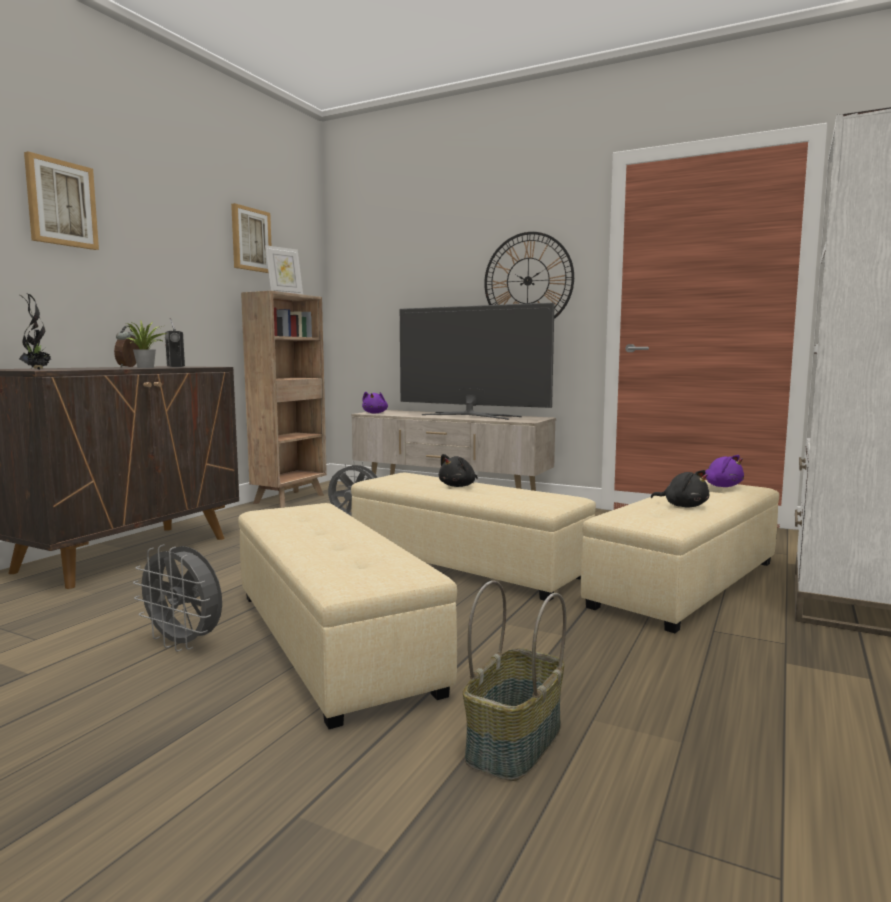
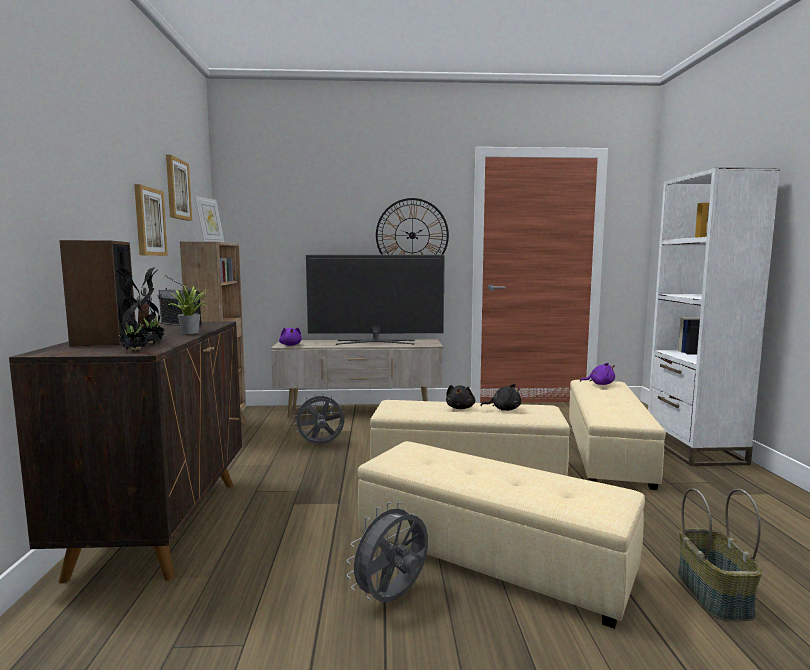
camera: 30 degrees left, 0 degrees up
picture [24,151,99,250] -> picture moved to [134,184,168,256]
grey fan [133,544,222,652] -> grey fan turned 135 degrees clockwise [347,502,428,602]
black plush toy [651,470,709,508] -> black plush toy moved to [481,384,521,411]
none -> speaker [59,240,135,346]
none -> potted plant [139,267,168,344]

